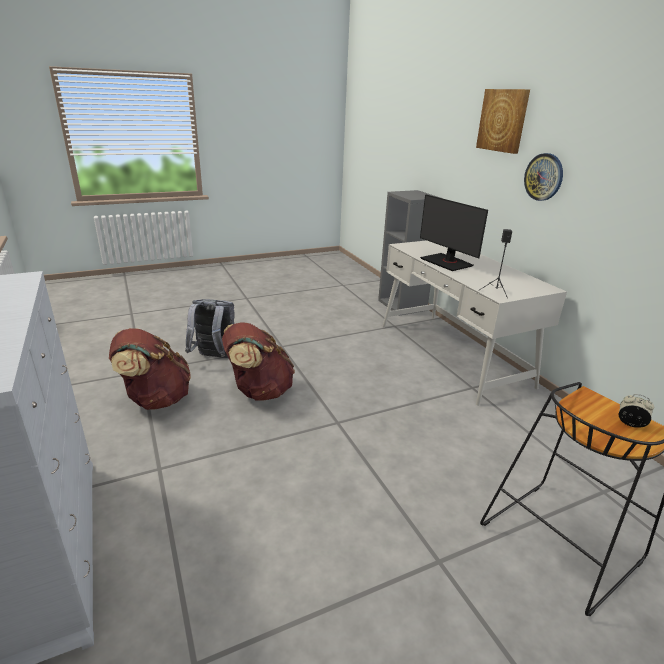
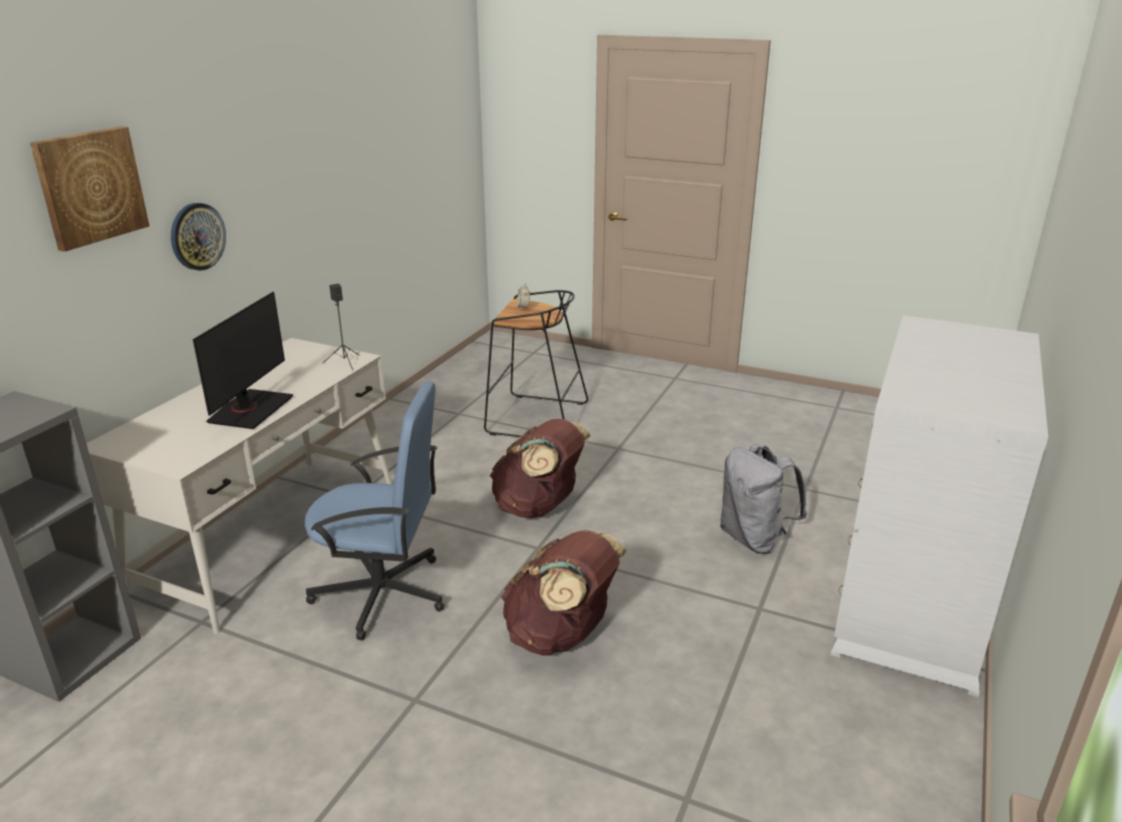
camera: 130 degrees left, 0 degrees up
brown backpack [109,328,191,410] -> brown backpack moved to [490,419,591,518]
grey backpack [185,299,235,358] -> grey backpack moved to [720,444,807,554]
none -> blue office chair [305,382,444,640]

